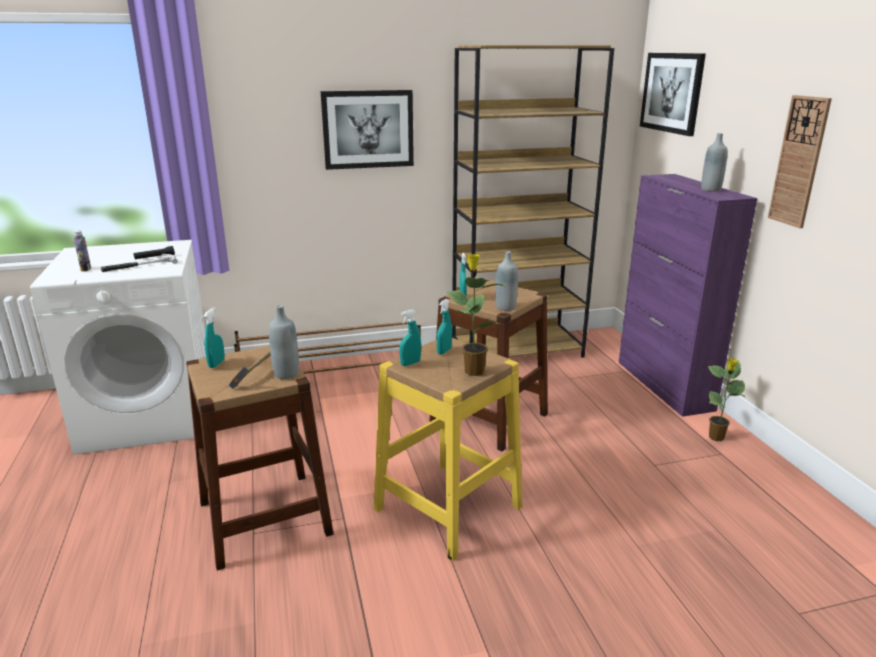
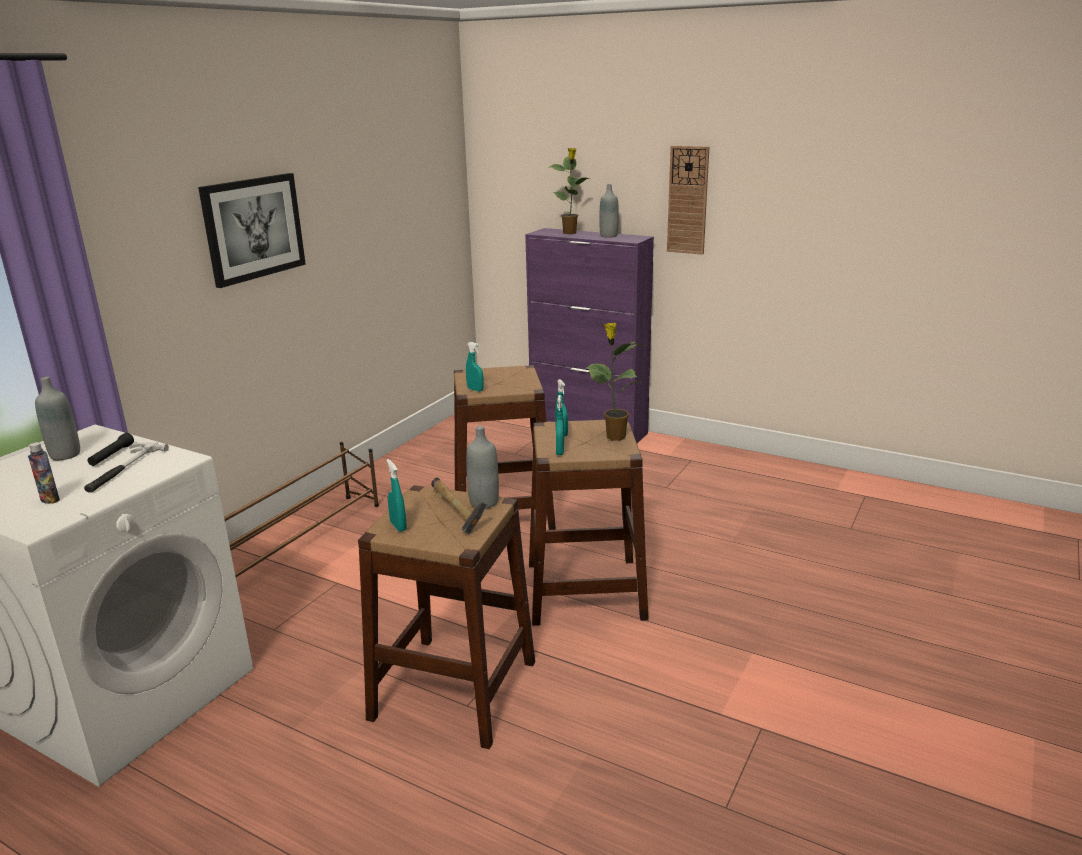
camera: 45 degrees left, 0 degrees up
yellow stool [373,338,523,561] -> brown stool [529,419,649,626]
brown bookcase [452,45,614,358] -> none
grey bottle [496,251,518,311] -> grey bottle moved to [35,376,80,460]
picture [640,53,706,136] -> none
potted plant [708,358,746,441] -> potted plant moved to [548,148,590,234]

